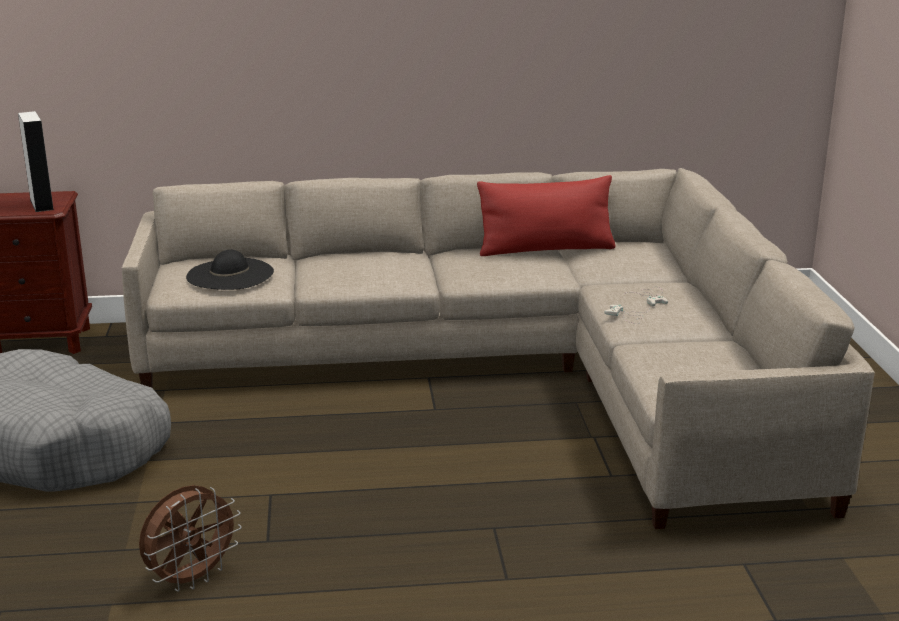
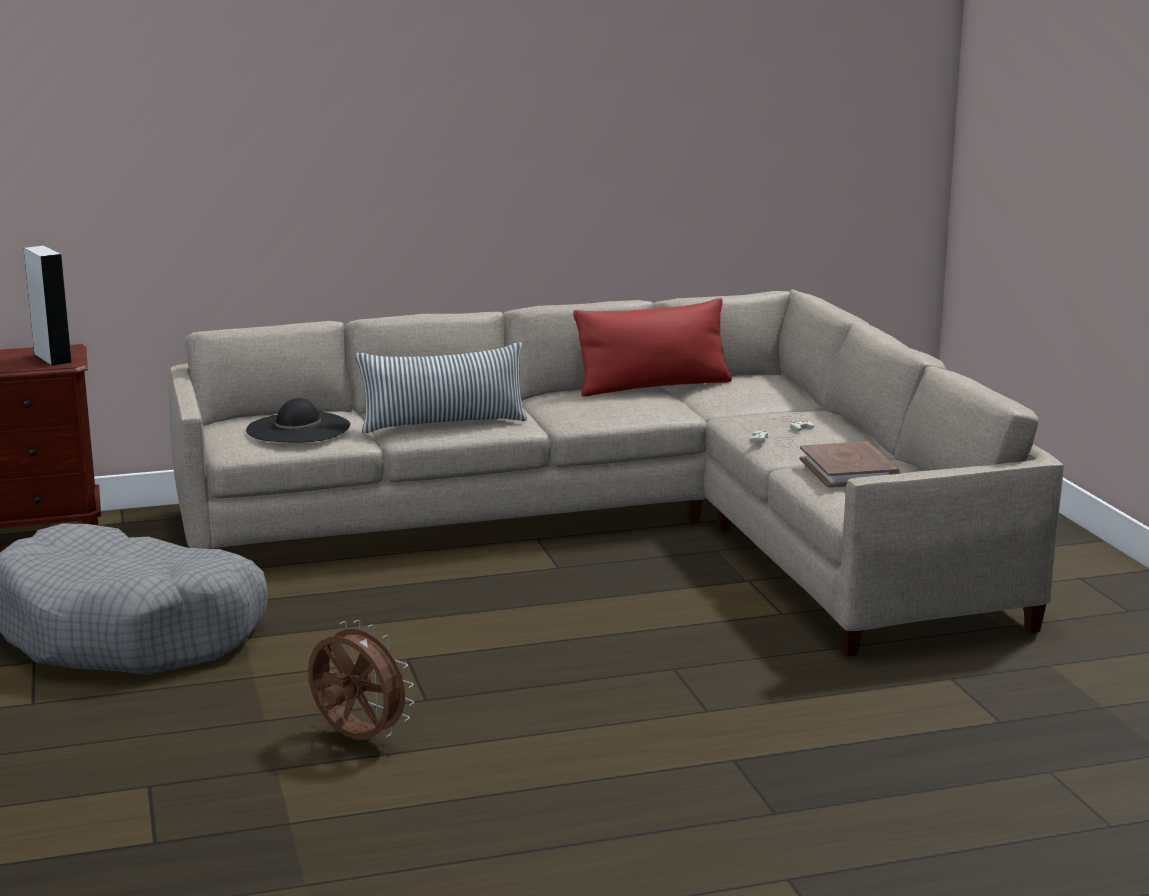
camera: 10 degrees left, 5 degrees down
brown fan [139,485,242,592] -> brown fan turned 90 degrees counterclockwise [308,620,414,740]
none -> pillow [356,342,527,433]
none -> brown book [800,441,901,488]

